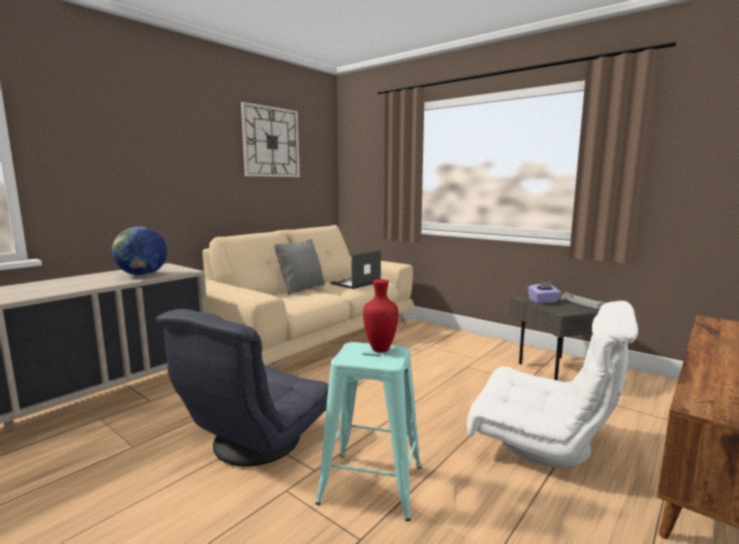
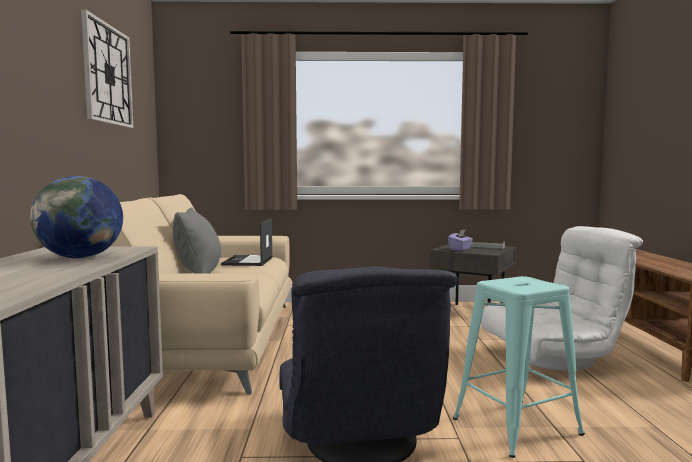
camera: 40 degrees left, 5 degrees down
red vase [363,279,399,352] -> none

